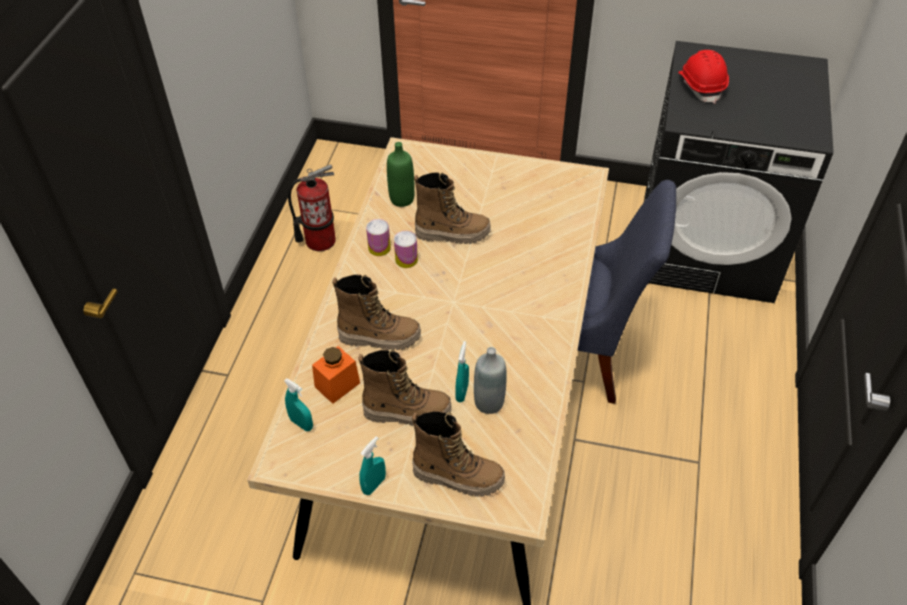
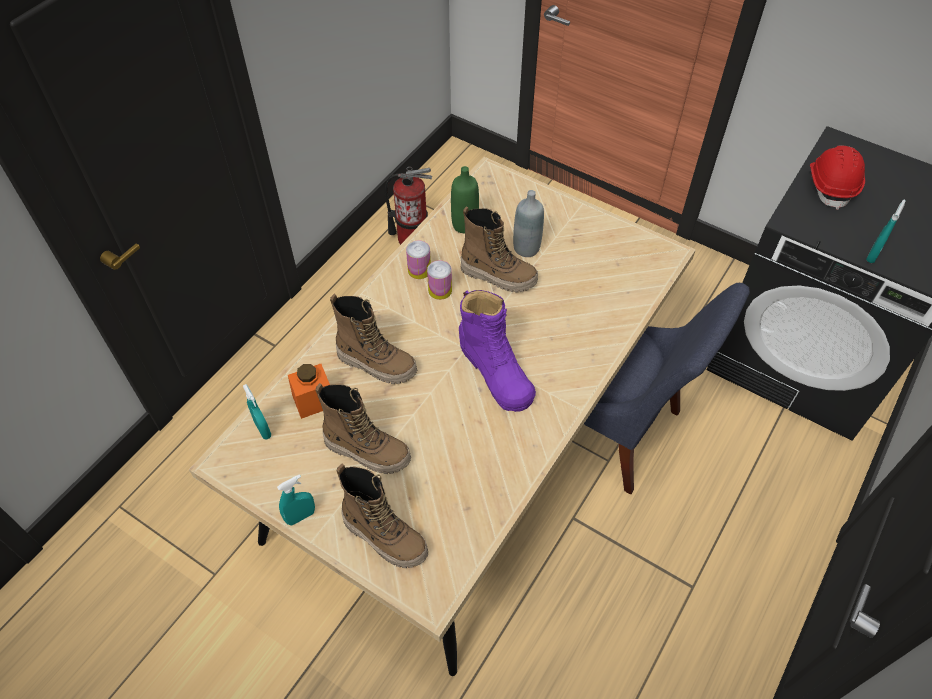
camera: 20 degrees right, 5 degrees up
turquoise spray bottle [456,341,469,402] -> turquoise spray bottle moved to [866,200,906,263]
grey bottle [474,347,507,414] -> grey bottle moved to [513,190,544,257]
none -> purple boot [459,290,536,412]

